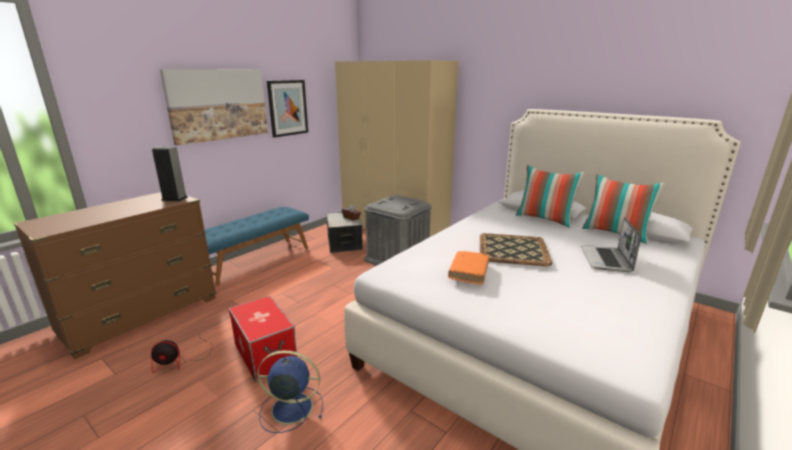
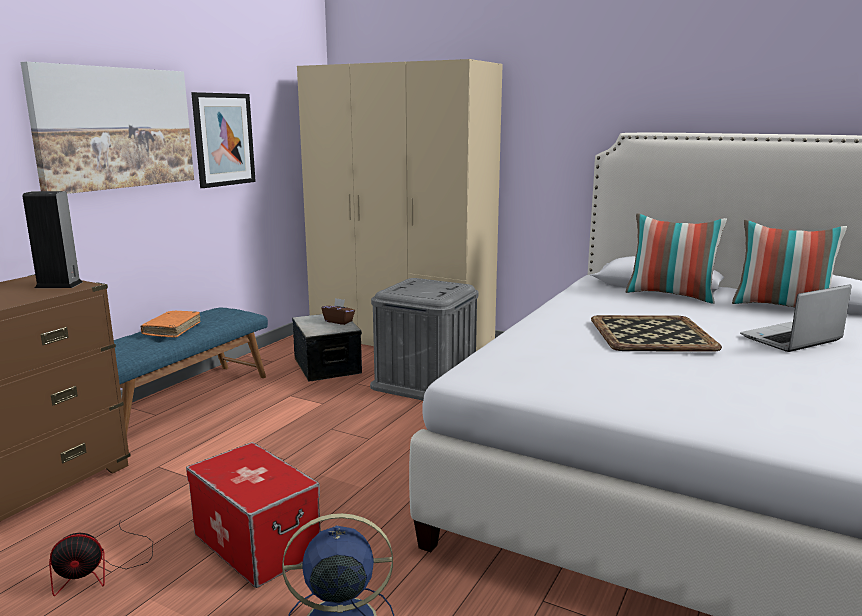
camera: 10 degrees left, 5 degrees down
orange book [448,251,489,285] -> orange book moved to [140,311,201,338]
laptop [581,217,641,272] -> laptop turned 60 degrees clockwise [740,284,852,352]

